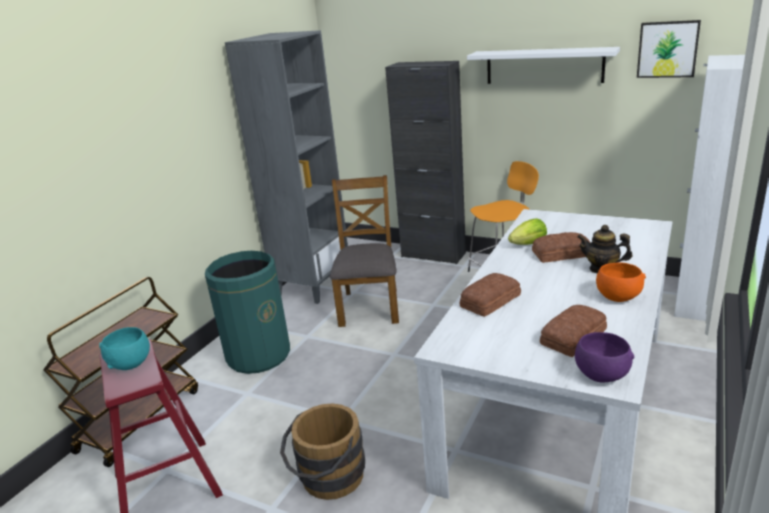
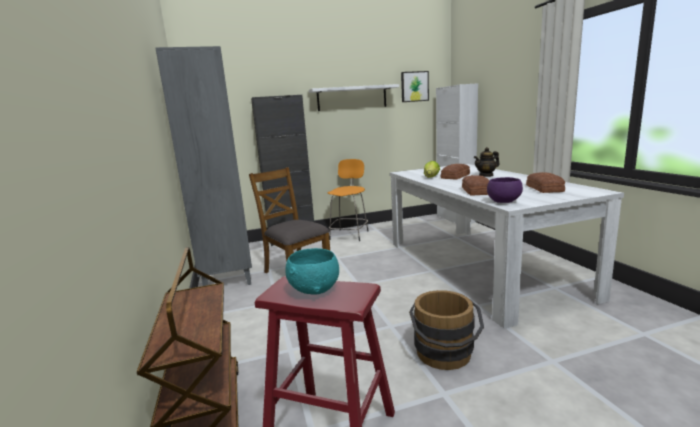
camera: 45 degrees left, 10 degrees down
green trash can [205,251,290,374] -> none
purple bowl [575,332,635,383] -> purple bowl moved to [487,177,523,203]
orange bowl [596,262,646,302] -> none

